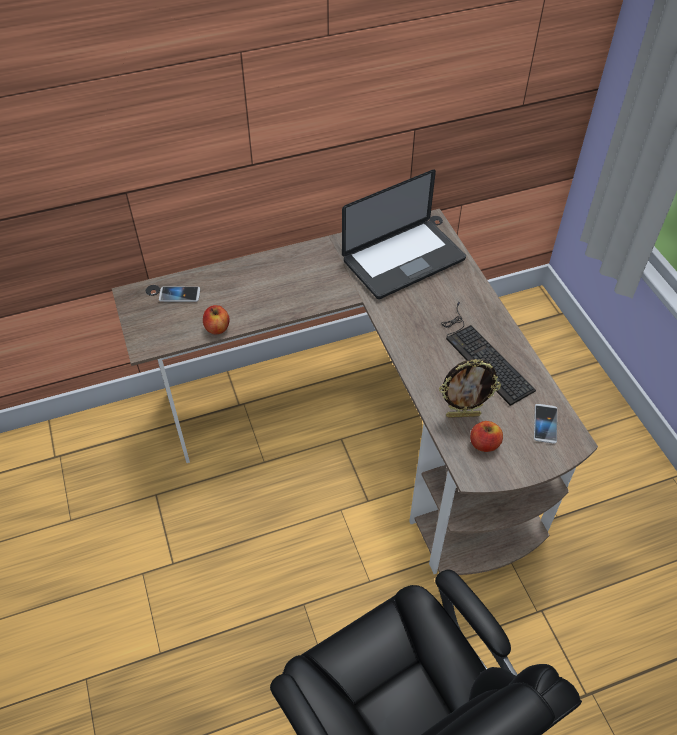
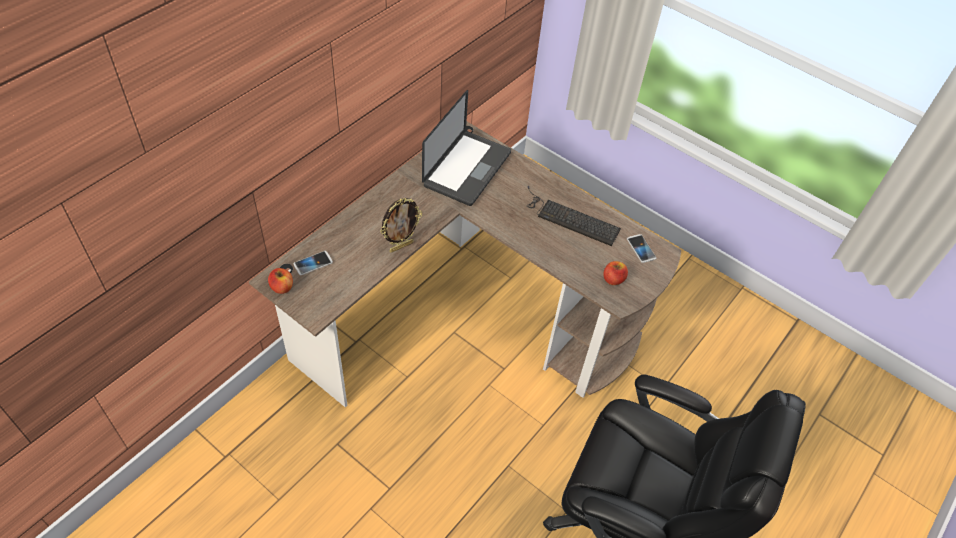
camera: 35 degrees left, 0 degrees up
apple [203,305,230,334] -> apple moved to [268,268,293,294]
picture frame [439,359,501,418] -> picture frame moved to [380,198,422,253]

